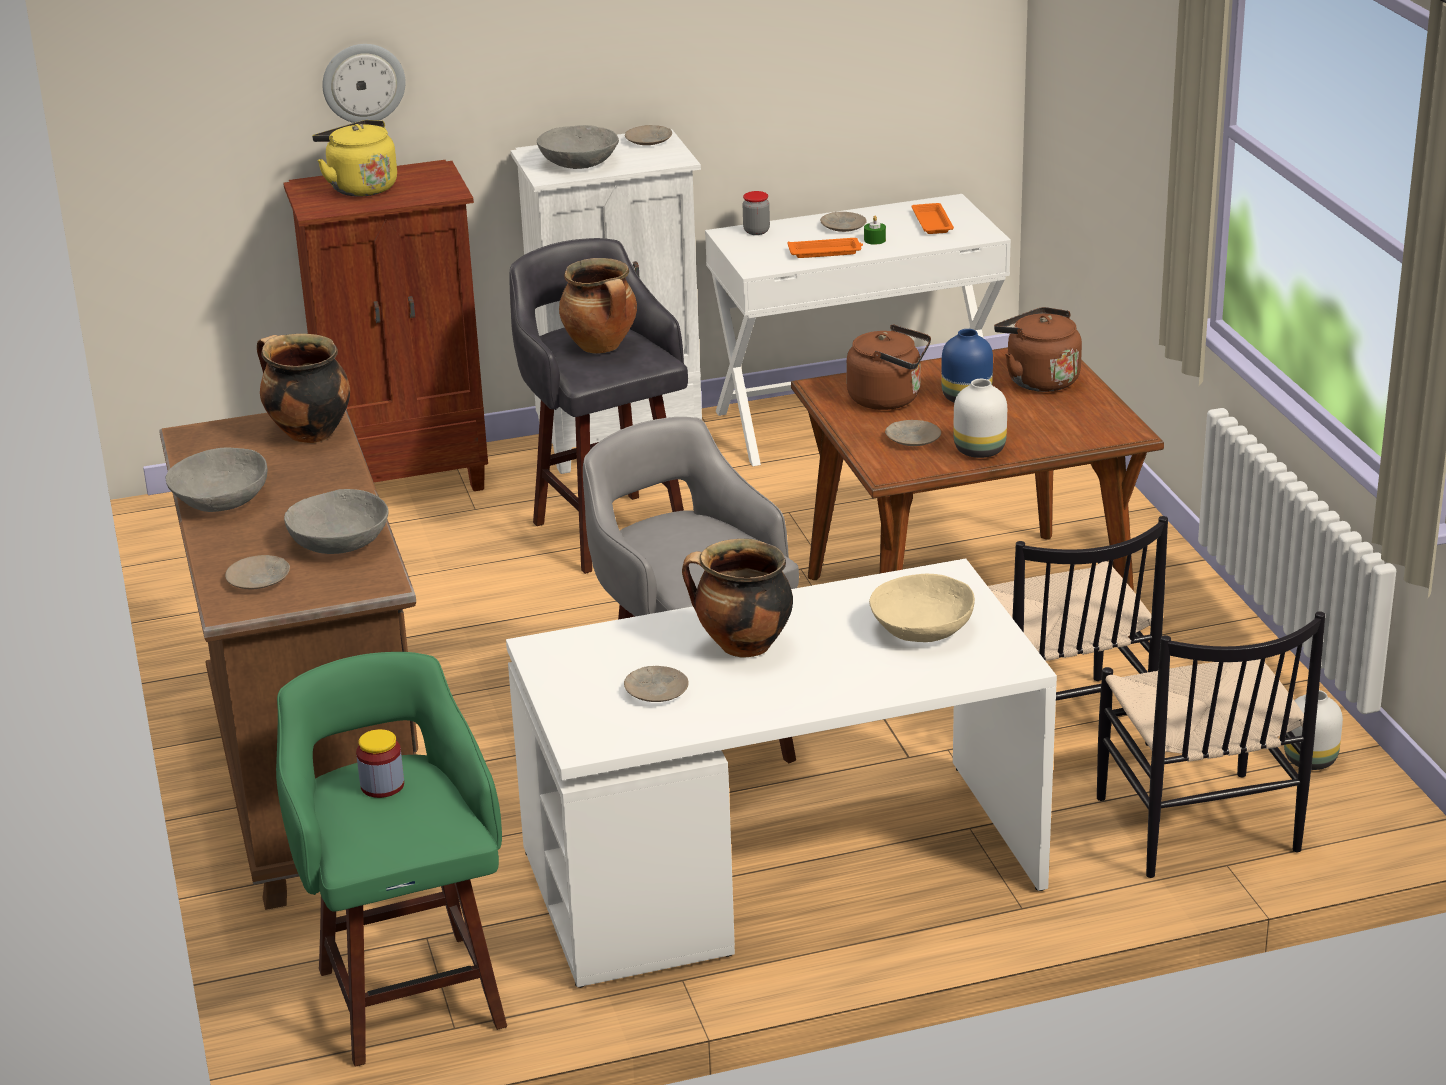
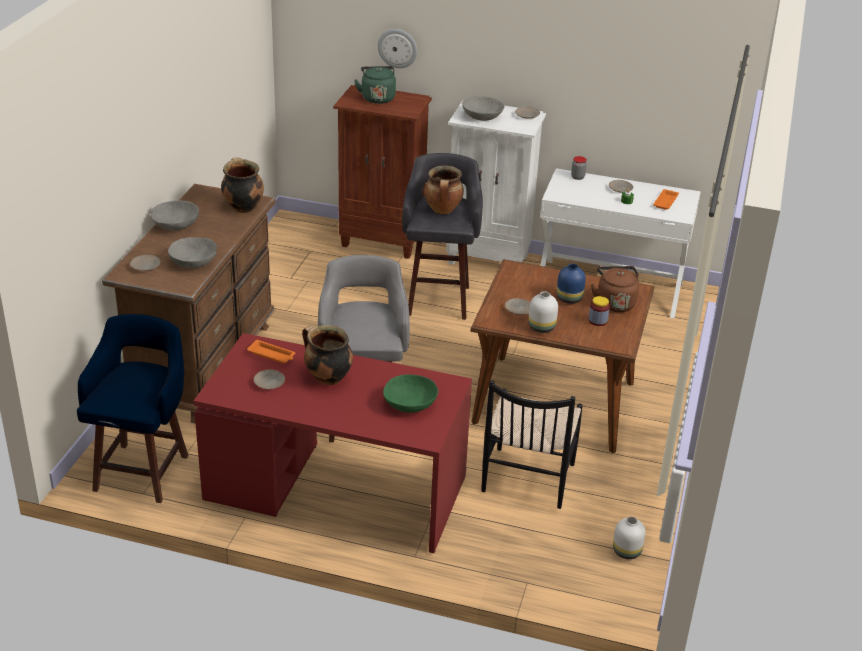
camera: 30 degrees right, 5 degrees up
green stool [276,652,507,1067] -> blue stool [77,314,188,503]
yellow kettle [312,120,397,197] -> green kettle [355,66,396,104]
jar [356,729,404,798] -> jar moved to [589,296,610,326]
white desk [506,559,1057,988] -> red desk [194,333,472,553]
orange tray [787,238,863,258] -> orange tray moved to [247,339,295,363]
brown kettle [846,324,931,410] -> none
beige bowl [869,573,975,642] -> green bowl [383,375,438,413]
black chair [1097,611,1325,878] -> none

